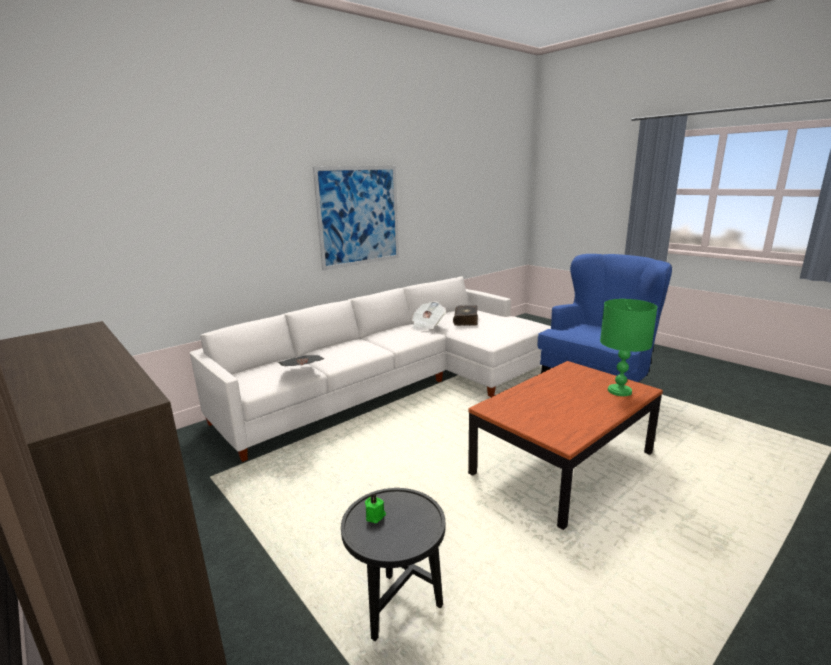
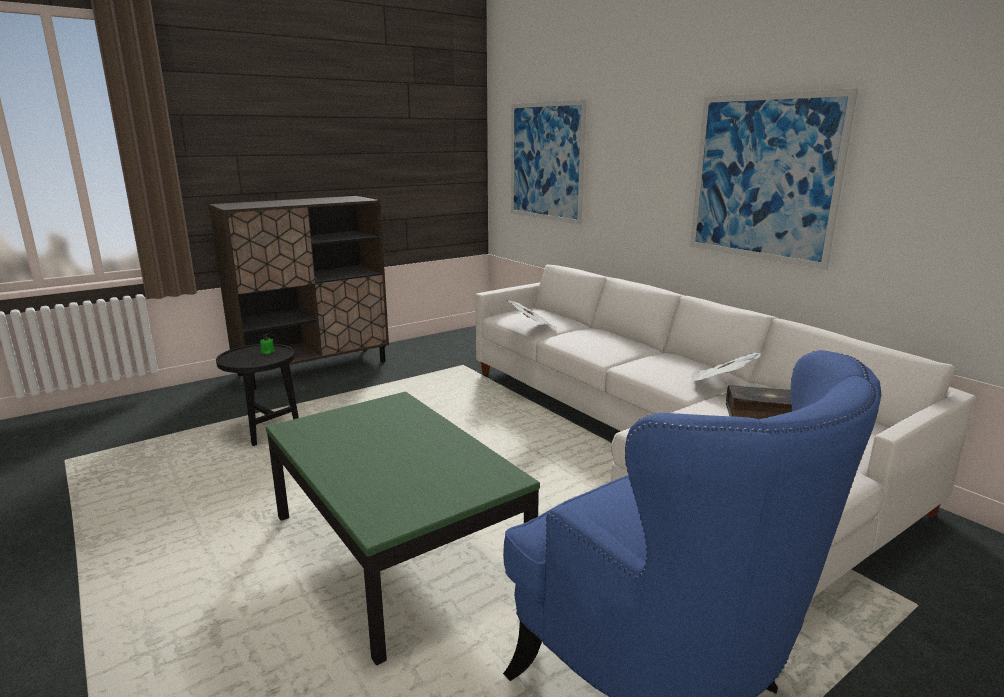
camera: 95 degrees right, 0 degrees up
brown coffee table [468,361,663,530] -> green coffee table [266,391,540,665]
green table lamp [600,299,657,396] -> none
none -> picture [511,99,587,225]

